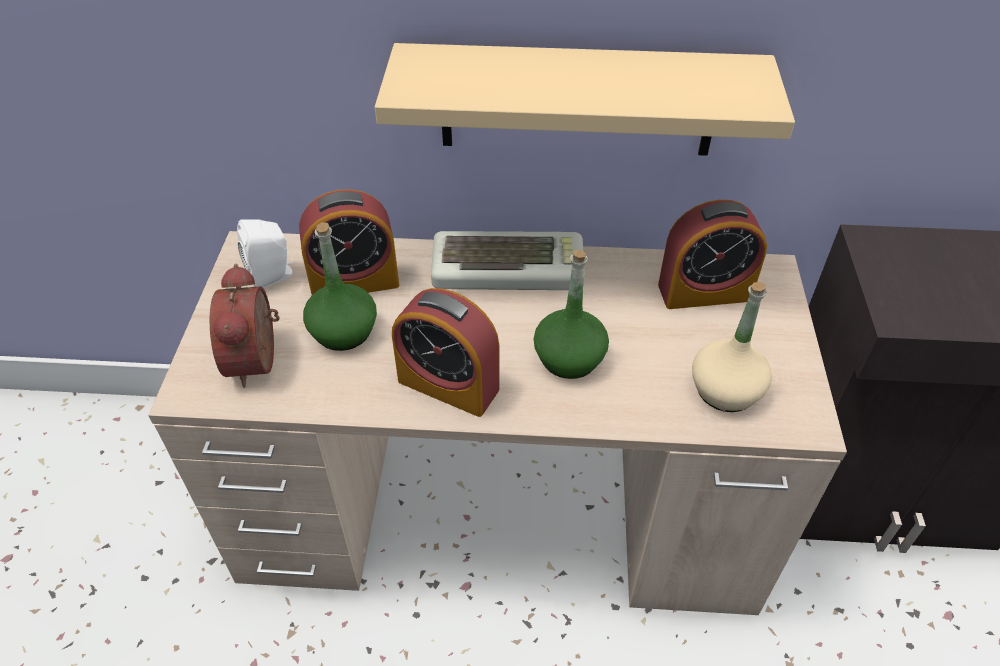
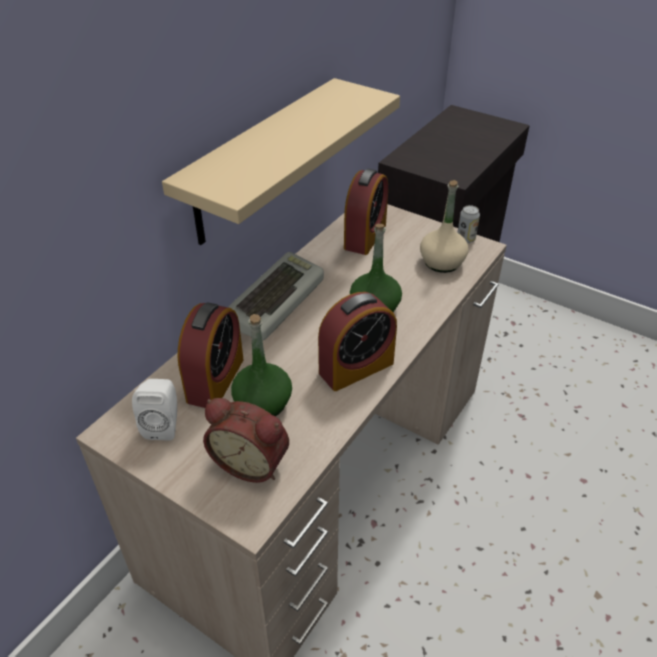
camera: 60 degrees left, 5 degrees down
none -> can [457,205,480,243]

